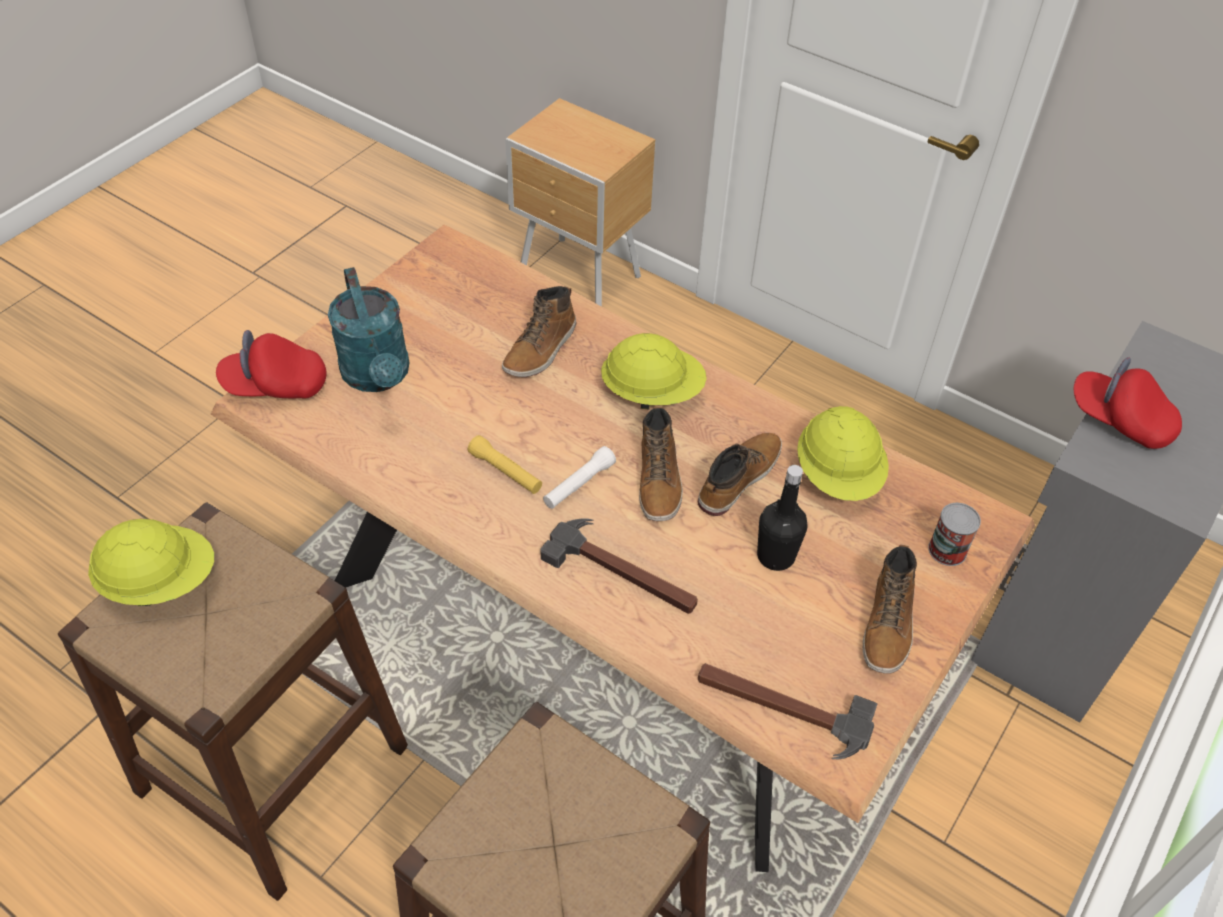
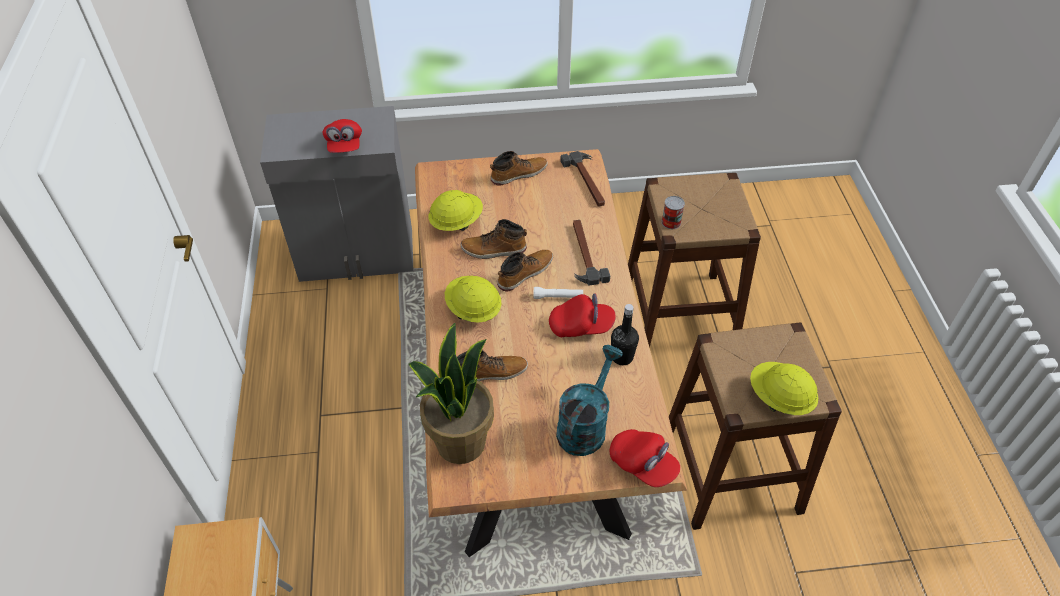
camera: 130 degrees left, 0 degrees up
yellow flashlight [468,435,542,494] -> red cap [549,293,616,337]
black bottle [757,465,808,571] -> black bottle moved to [611,304,639,365]
can [928,503,981,566] -> can moved to [661,196,685,229]
none -> potted plant [409,323,494,464]

